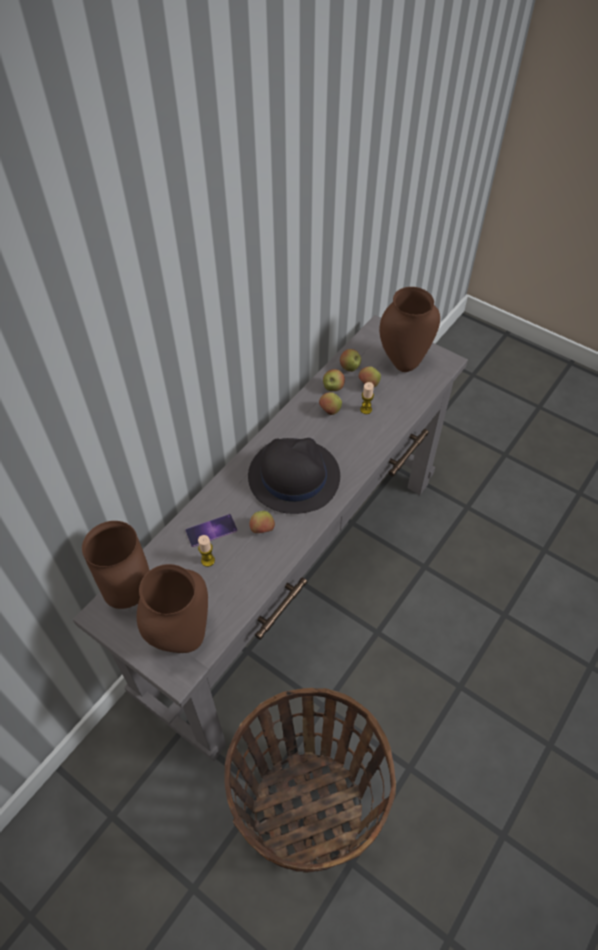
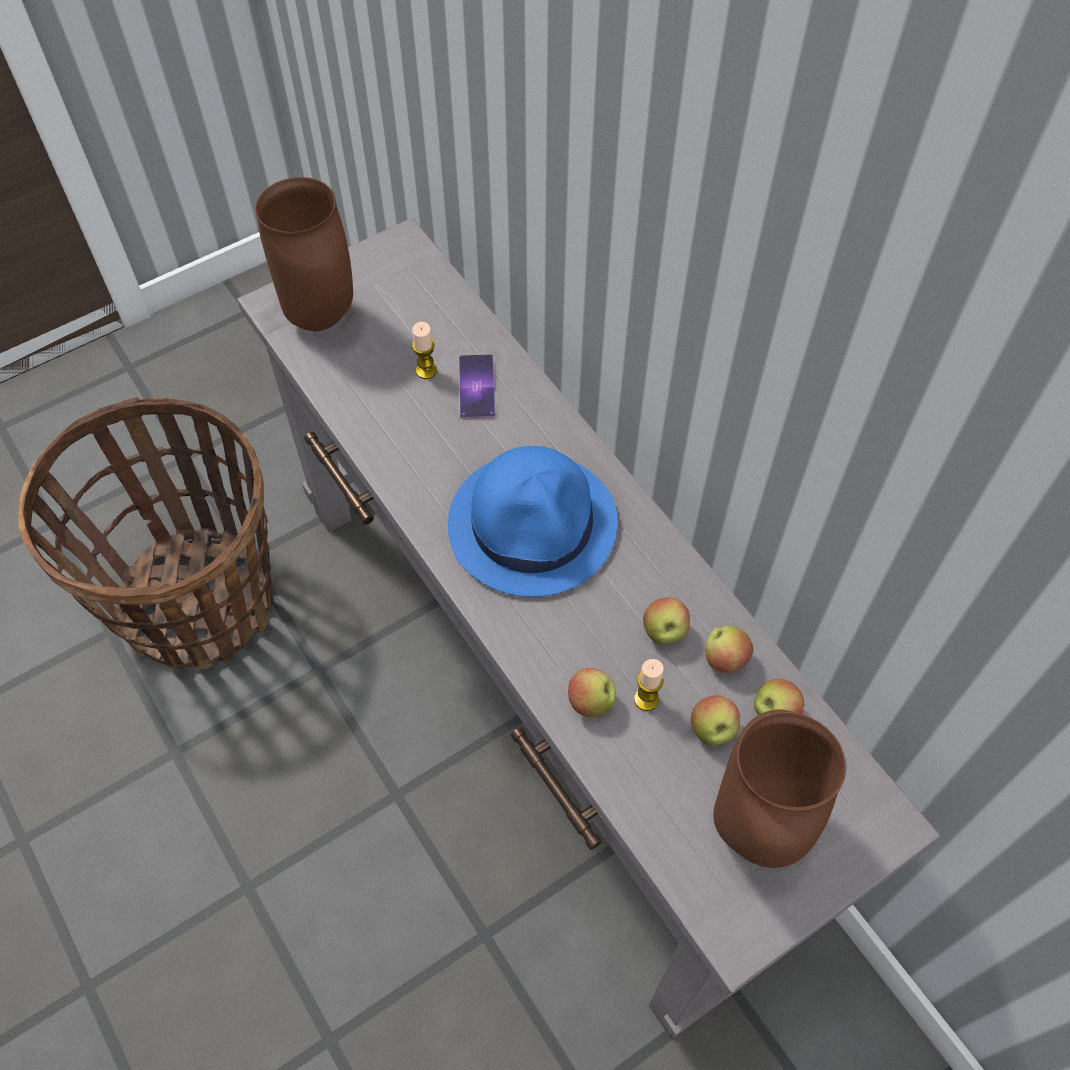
camera: 110 degrees right, 5 degrees up
brown vase [82,521,150,609] -> none
black hat [248,438,340,514] -> blue hat [448,446,618,597]
apple [250,511,275,533] -> apple moved to [568,668,616,717]

